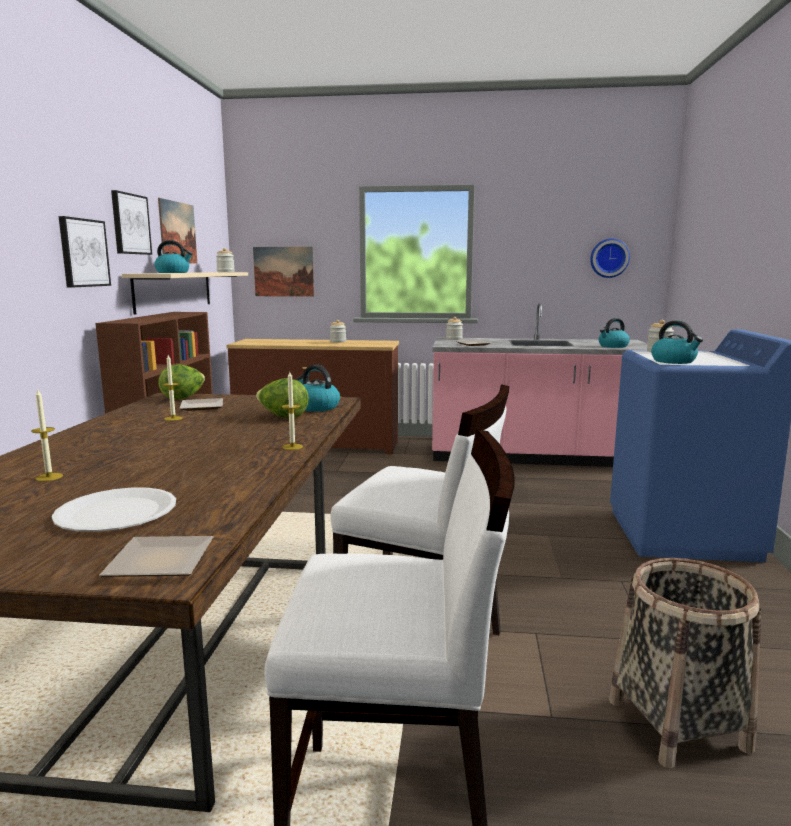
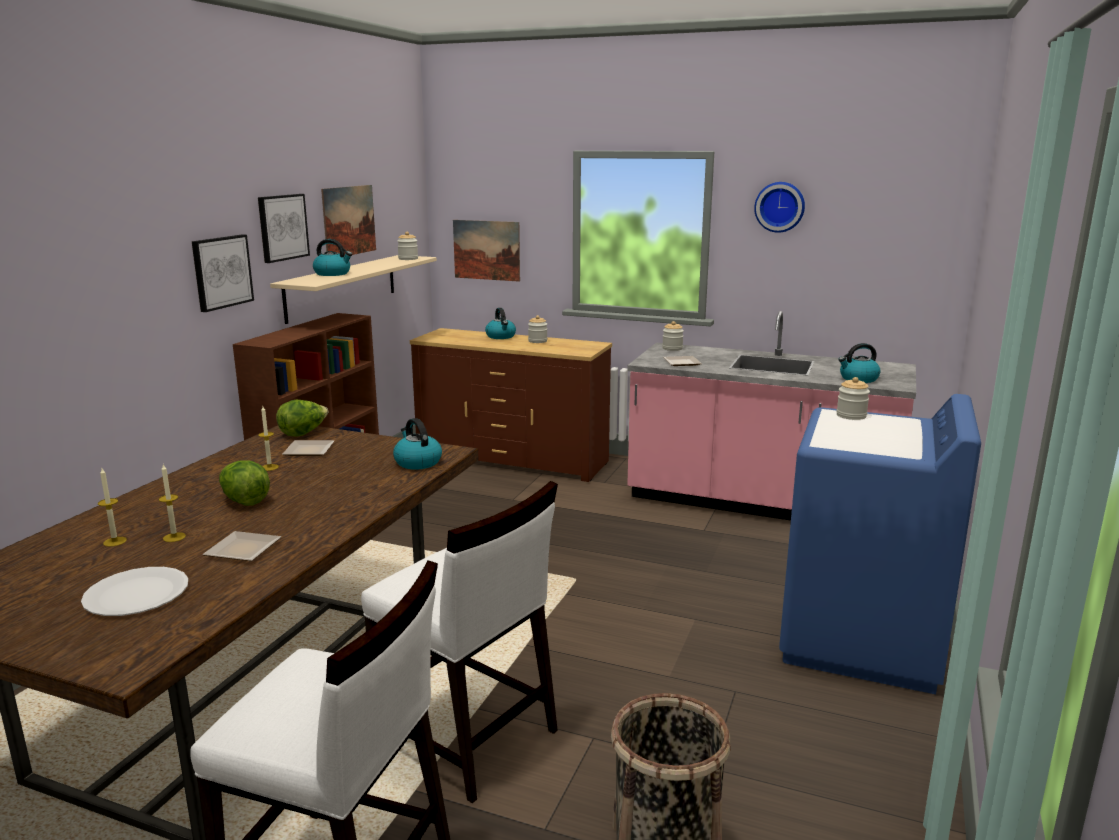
camera: 15 degrees right, 5 degrees up
plate [100,536,213,577] -> plate moved to [202,531,281,561]
lettuce [256,378,309,418] -> lettuce moved to [219,460,270,506]
candle [282,372,303,450] -> candle moved to [159,465,186,542]
wall clock [590,239,630,278] -> wall clock moved to [754,182,805,233]
kettle [651,321,703,364] -> kettle moved to [485,308,516,339]

